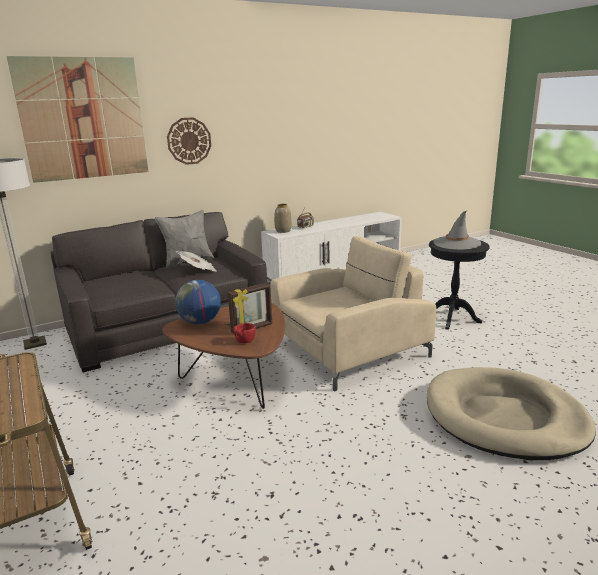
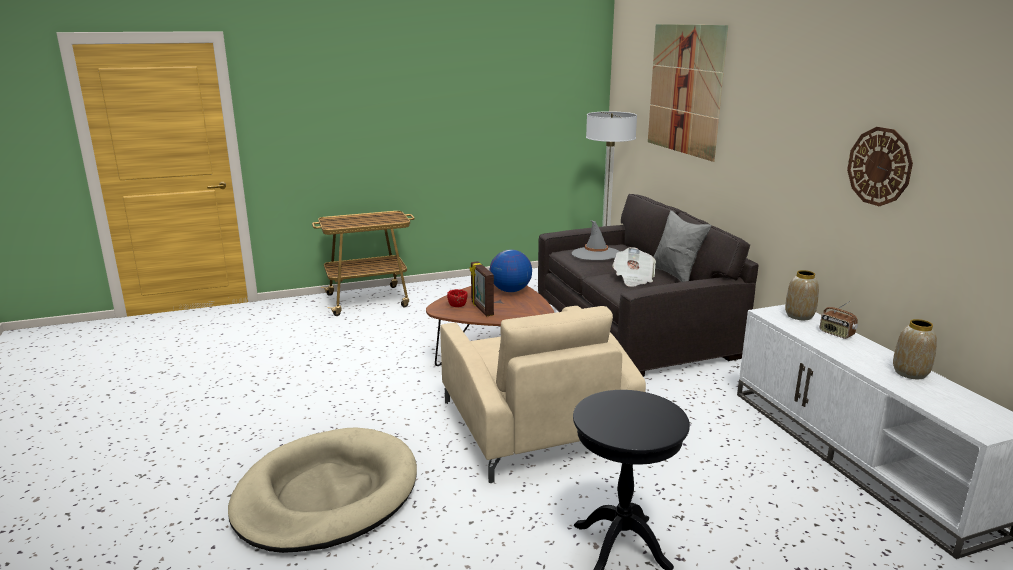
camera: 100 degrees right, 0 degrees up
wall clock [167,117,211,165] -> wall clock moved to [847,127,913,206]
grey hat [433,211,481,250] -> grey hat moved to [572,220,620,260]
none -> vase [893,319,937,379]

